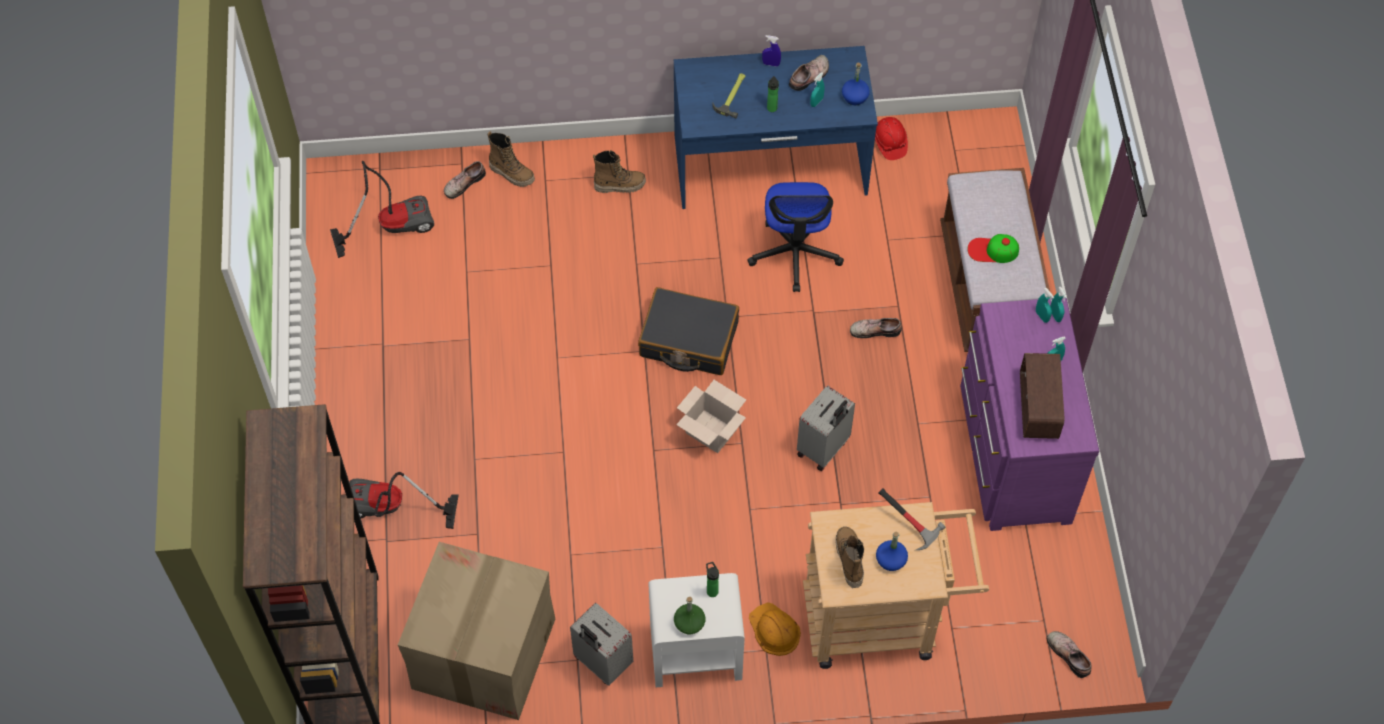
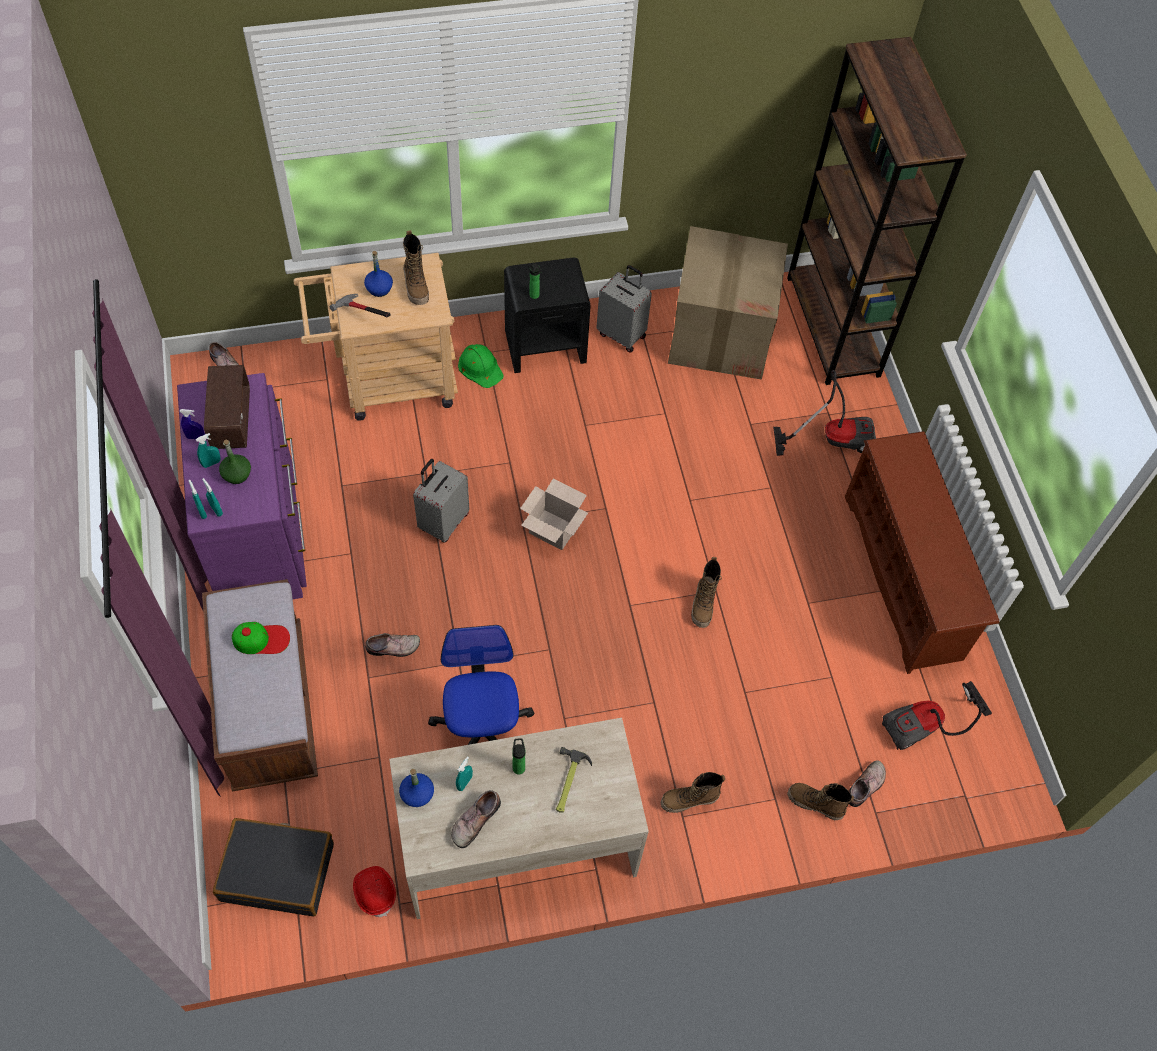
camera: 170 degrees right, 0 degrees up
black suitcase [638,287,739,375] -> black suitcase moved to [213,818,334,916]
white nightstand [648,573,745,687] -> black nightstand [504,258,591,373]
blue desk [674,46,878,209] -> beige desk [389,718,649,919]
green bottle [674,597,705,634] -> green bottle moved to [219,440,251,484]
orange hard hat [749,602,801,656] -> green hard hat [458,344,504,388]
blue spray bottle [762,35,781,67] -> blue spray bottle moved to [179,409,205,439]
none -> boot [691,557,722,628]
none -> brown shoe rack [845,431,1000,674]

